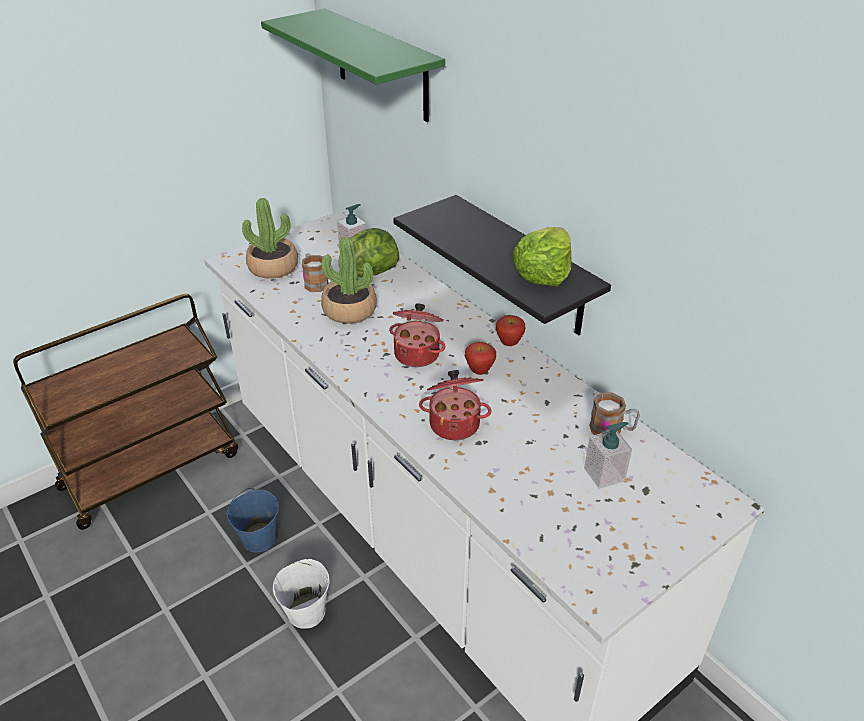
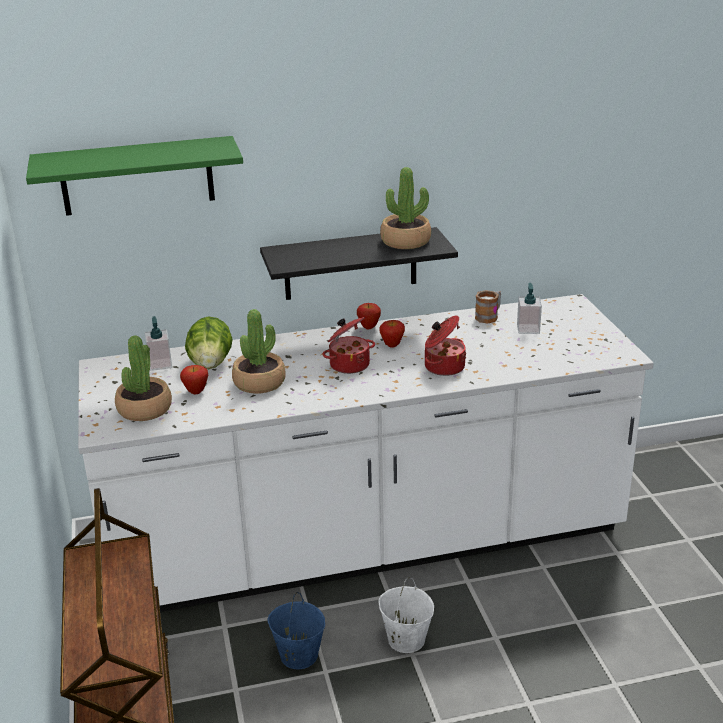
camera: 65 degrees left, 10 degrees down
mug [302,253,329,292] -> apple [180,365,208,394]
lettuce [512,227,572,286] -> potted plant [380,167,431,249]

